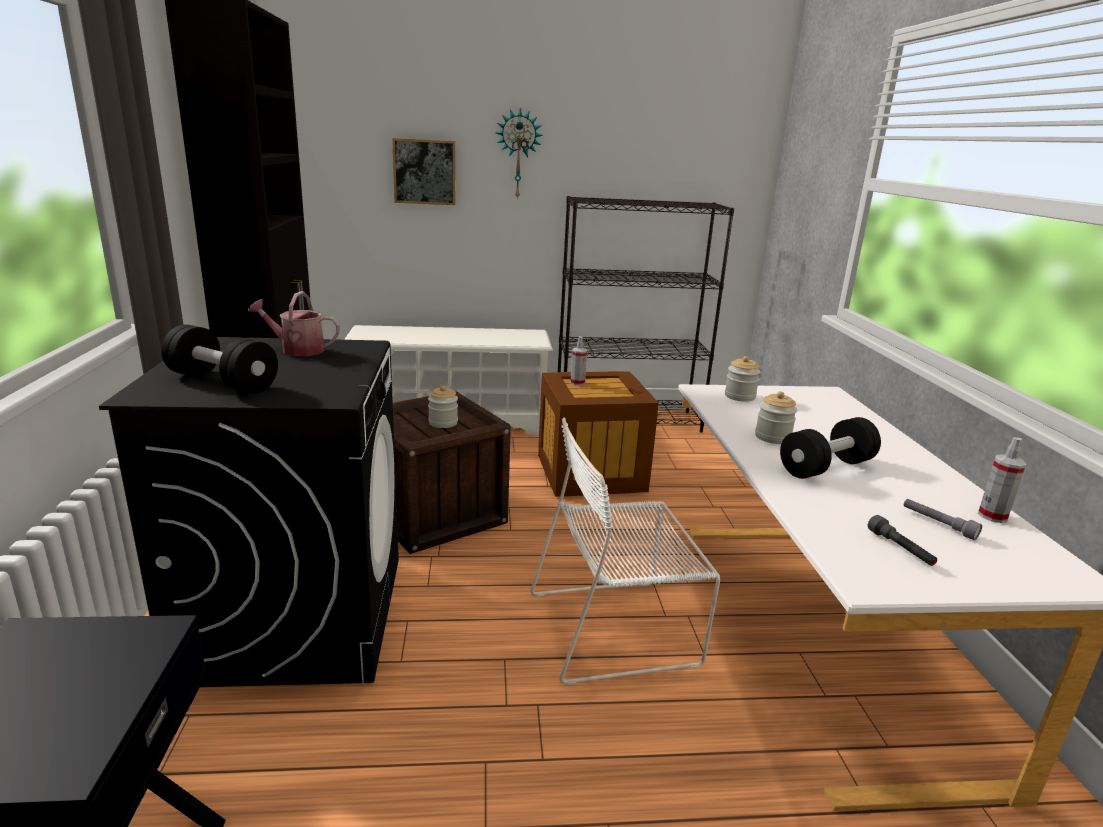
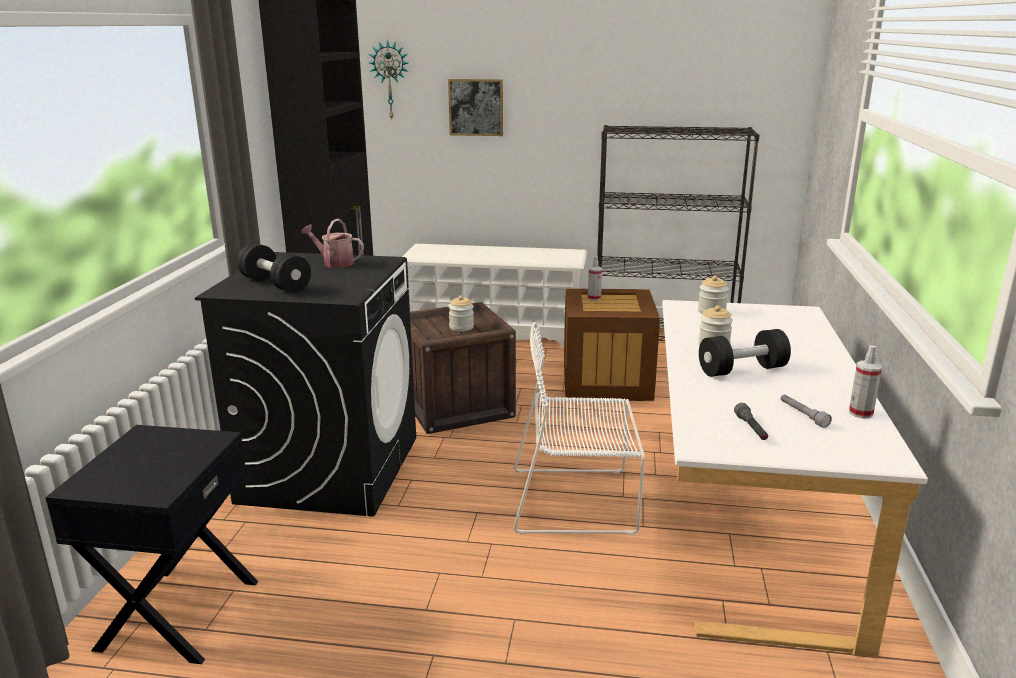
camera: 15 degrees right, 0 degrees up
wall clock [496,108,543,200] -> wall clock moved to [369,40,408,120]

